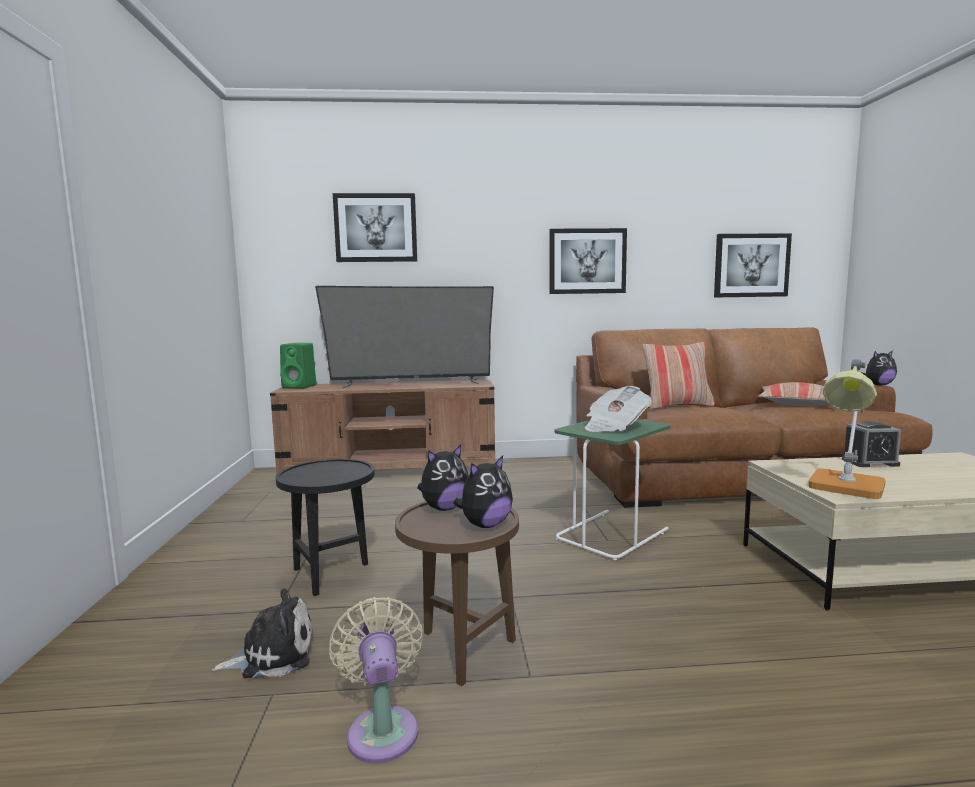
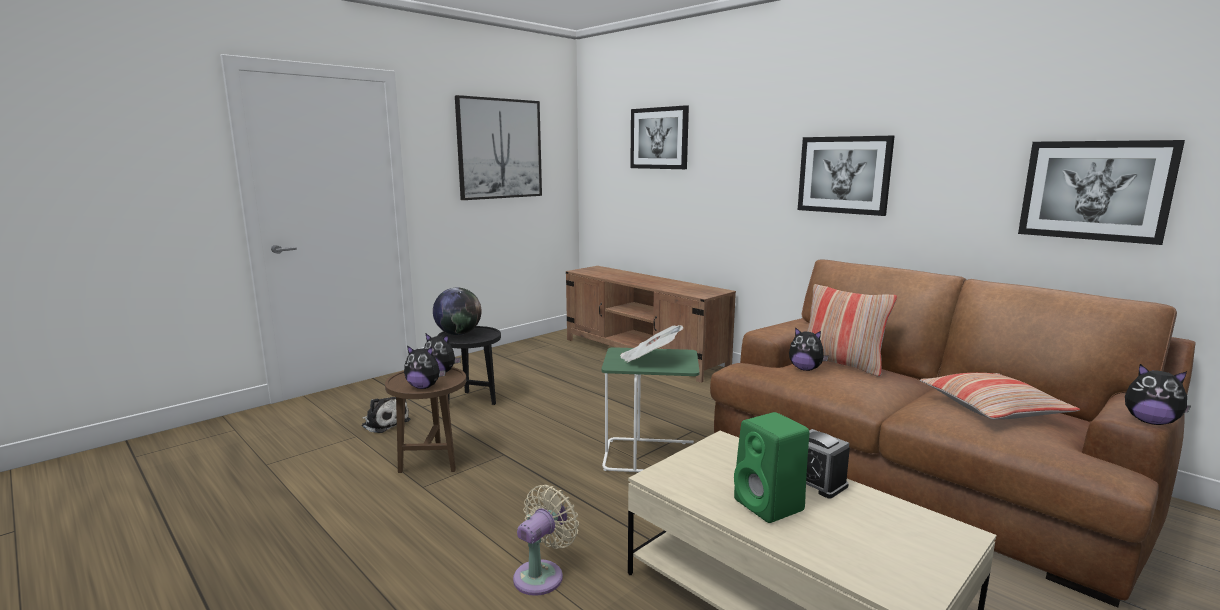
camera: 50 degrees right, 5 degrees up
green speaker [280,343,316,388] -> green speaker moved to [734,412,809,523]
television [315,286,494,388] -> none
beige fan [329,597,423,763] -> beige fan moved to [513,485,579,596]
table lamp [808,359,886,499] -> none
none -> globe [433,287,482,335]
none -> picture [455,95,542,200]
none -> plush toy [789,327,829,371]

